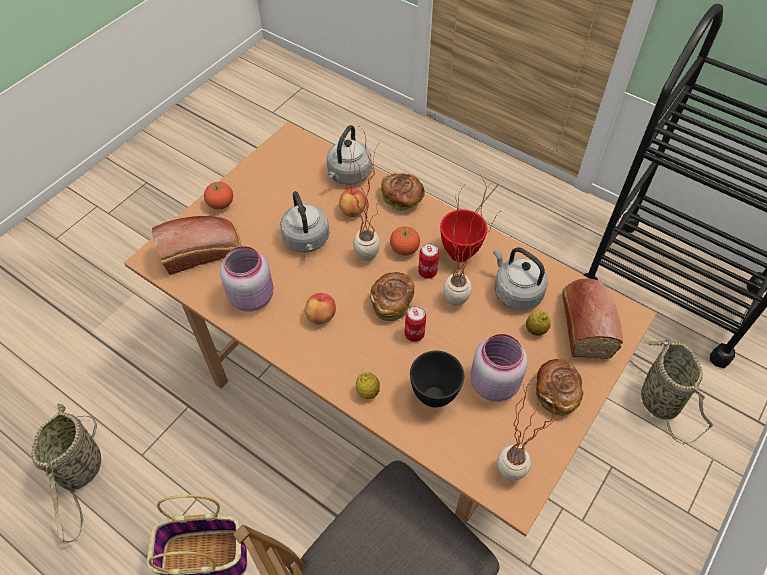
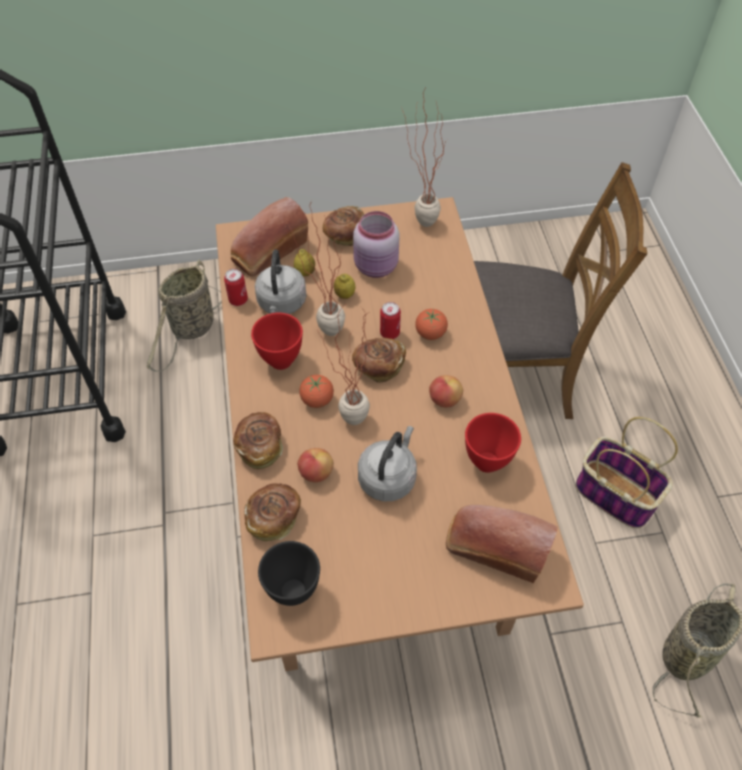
camera: 135 degrees left, 0 degrees up
tomato [204,182,233,209] -> tomato moved to [415,309,448,340]
pink jar [220,246,274,312] -> red bowl [465,413,521,473]
grey kettle [327,125,372,185] -> bread [244,483,301,541]
lemon [356,372,380,399] -> lemon moved to [334,274,355,299]
black bowl [410,351,464,407] -> black bowl moved to [258,541,320,606]
can [418,243,439,279] -> can moved to [224,269,248,306]

